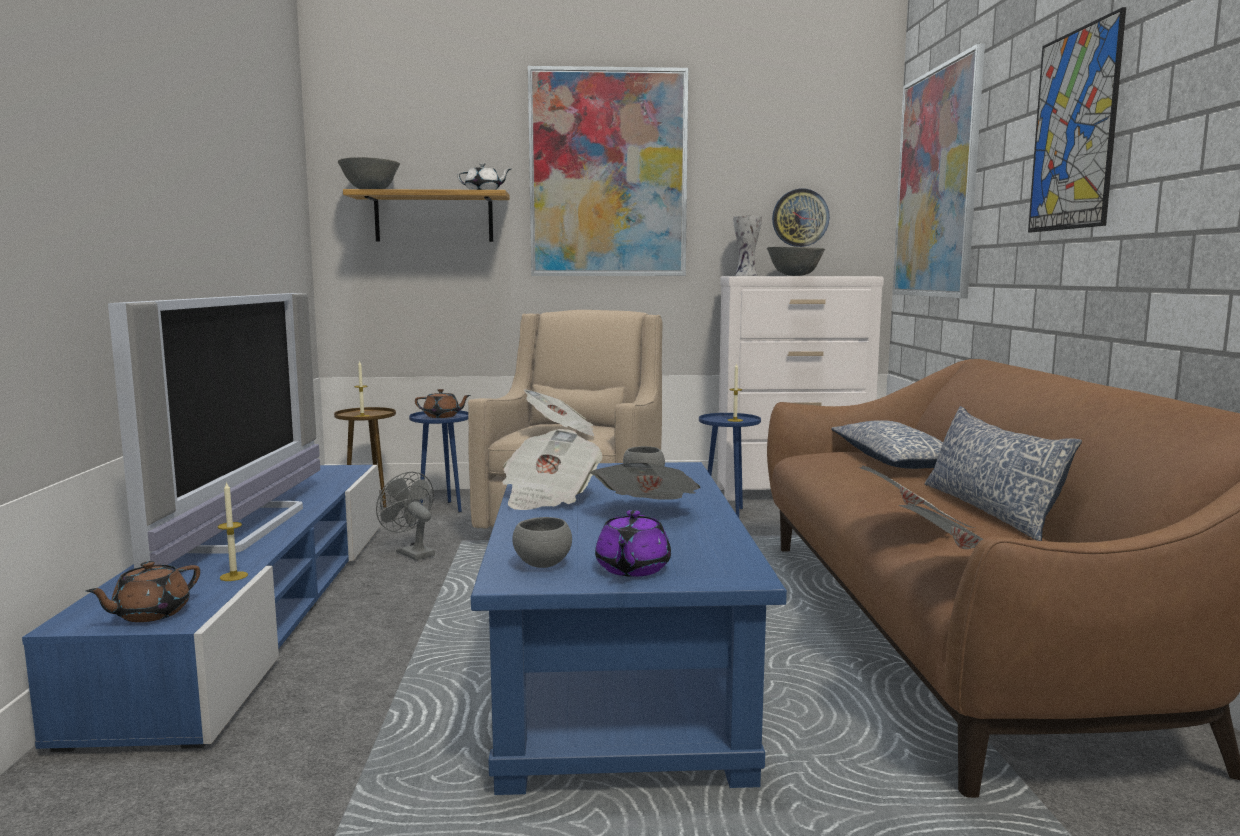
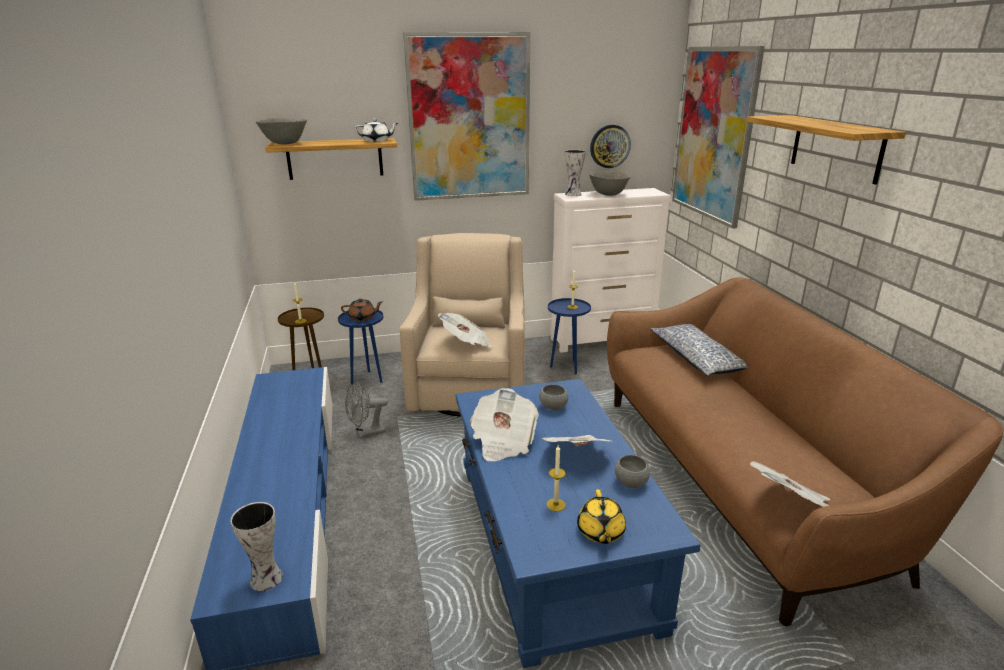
camera: 10 degrees left, 15 degrees up
brown teapot [86,561,200,622] -> vase [230,502,283,591]
television [108,293,320,569] -> none
candle [218,481,248,581] -> candle moved to [546,445,566,512]
grey fan [376,472,435,560] -> grey fan turned 60 degrees counterclockwise [345,381,388,439]
grey bowl [512,517,572,568] -> grey bowl moved to [615,455,650,488]
purple teapot [595,510,671,577] -> yellow teapot [577,489,626,544]
newspaper [859,465,975,528] -> none
pillow [924,406,1082,541] -> none
picture [1028,7,1126,232] -> shelf [746,115,906,185]

